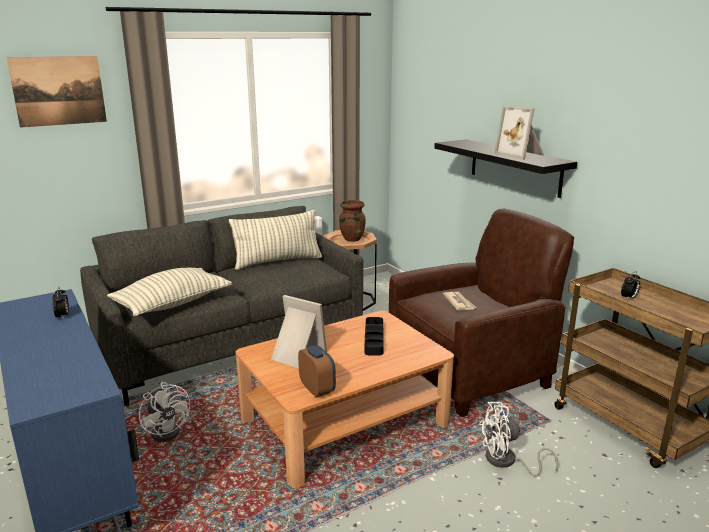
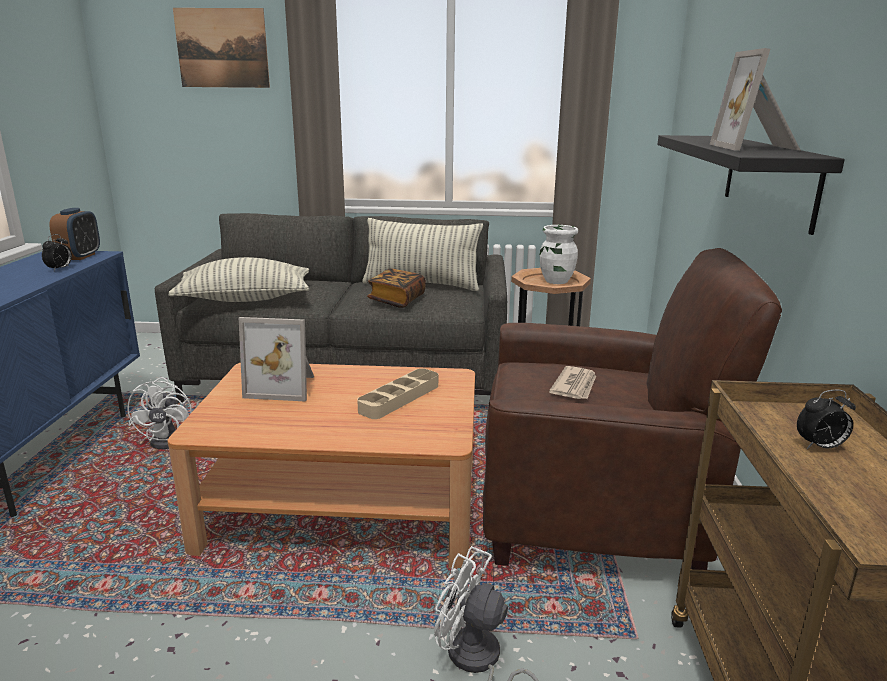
camera: 35 degrees right, 0 degrees up
picture frame [271,295,327,368] -> picture frame turned 120 degrees clockwise [239,317,314,402]
alarm clock [298,345,336,397] -> alarm clock moved to [49,208,100,260]
brown vase [339,200,365,242] -> white vase [540,225,578,284]
black tray [364,317,384,356] -> beige tray [357,368,438,419]
none -> book [367,269,426,308]

